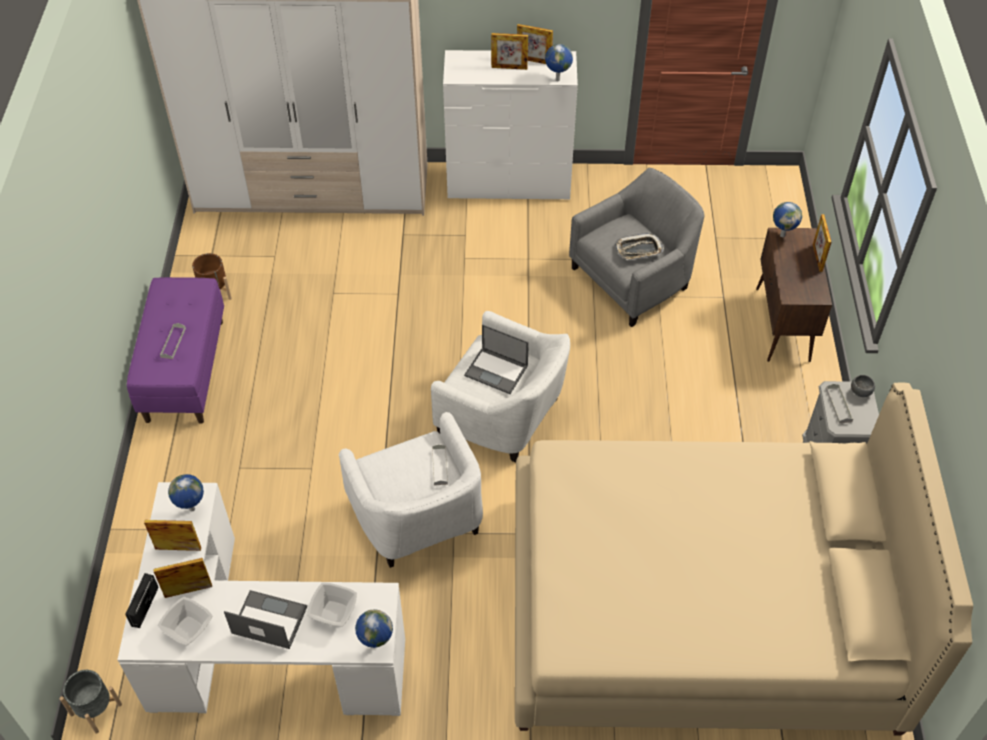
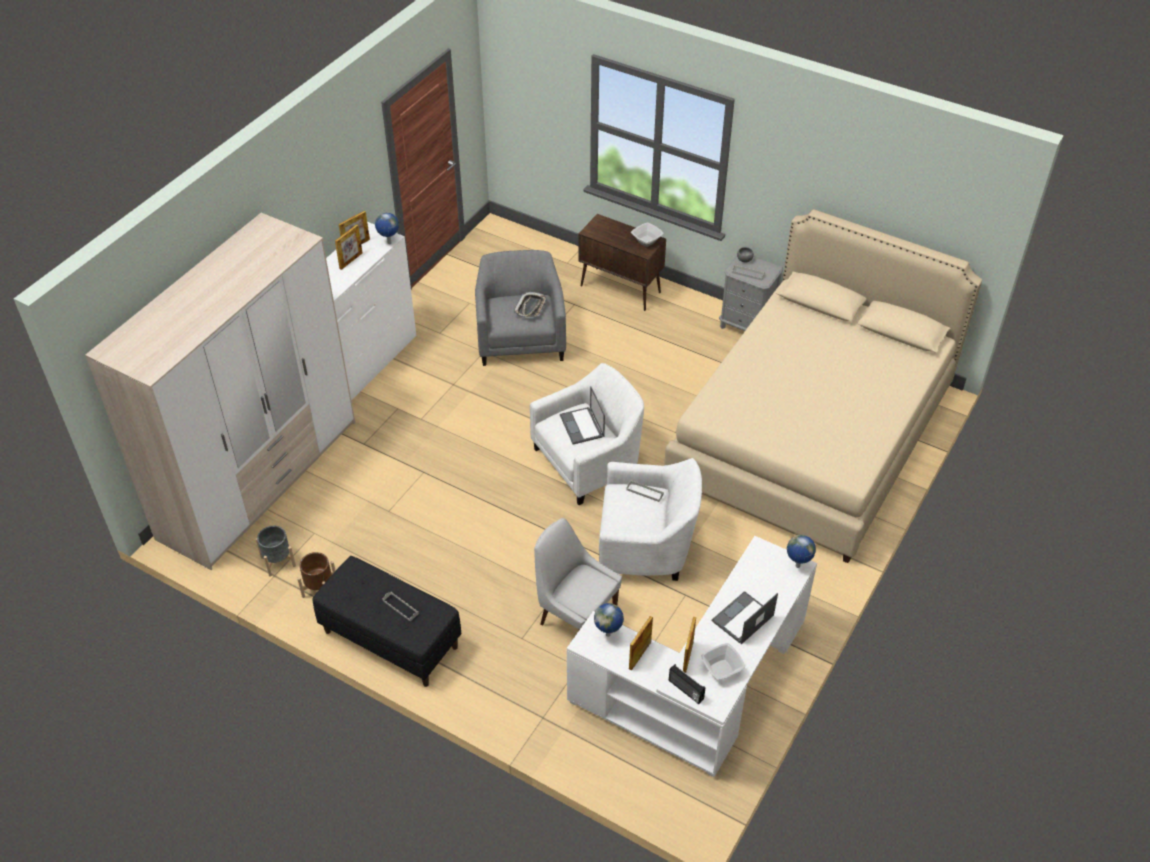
camera: 60 degrees left, 5 degrees down
grey planter [60,670,122,734] -> grey planter moved to [256,526,296,576]
purple bench [127,277,224,424] -> black bench [313,556,461,687]
bowl [307,582,357,626] -> bowl moved to [631,222,664,247]
laptop [464,324,529,394] -> laptop turned 105 degrees clockwise [560,386,605,445]
globe [773,202,802,237] -> none
picture frame [813,214,831,272] -> none
none -> white chair [534,518,622,630]

